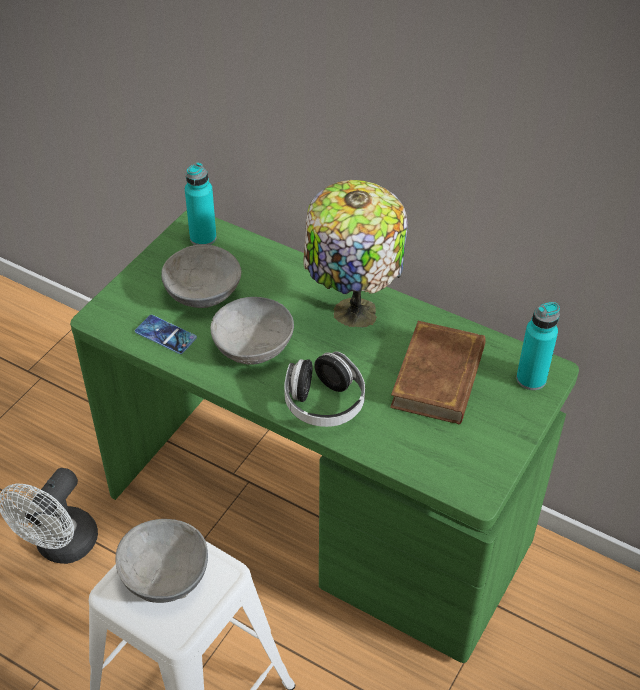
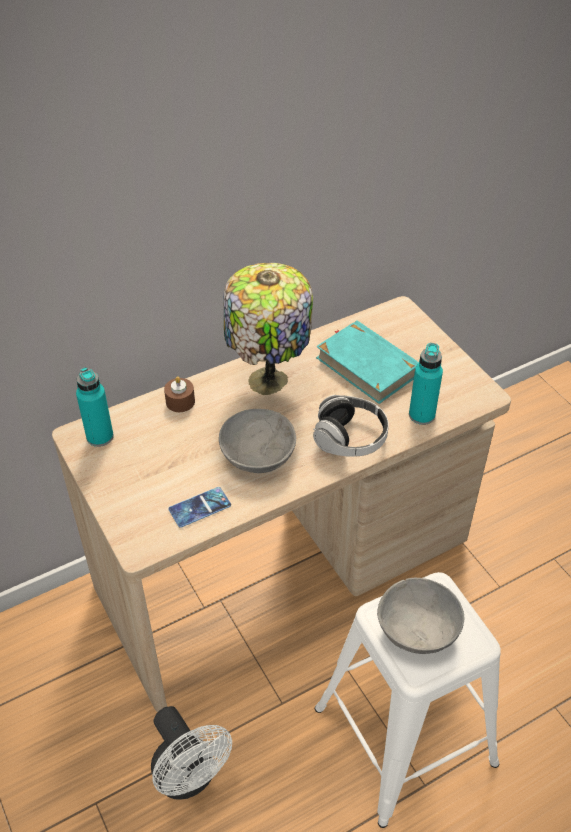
camera: 60 degrees left, 0 degrees up
green desk [70,210,579,663] -> beige desk [52,296,511,712]
grey bowl [161,244,241,308] -> none
brown book [390,321,486,424] -> turquoise book [316,320,419,404]
turquoise bottle [516,302,560,390] -> turquoise bottle moved to [409,343,443,425]
none -> brown candle [164,377,195,412]

